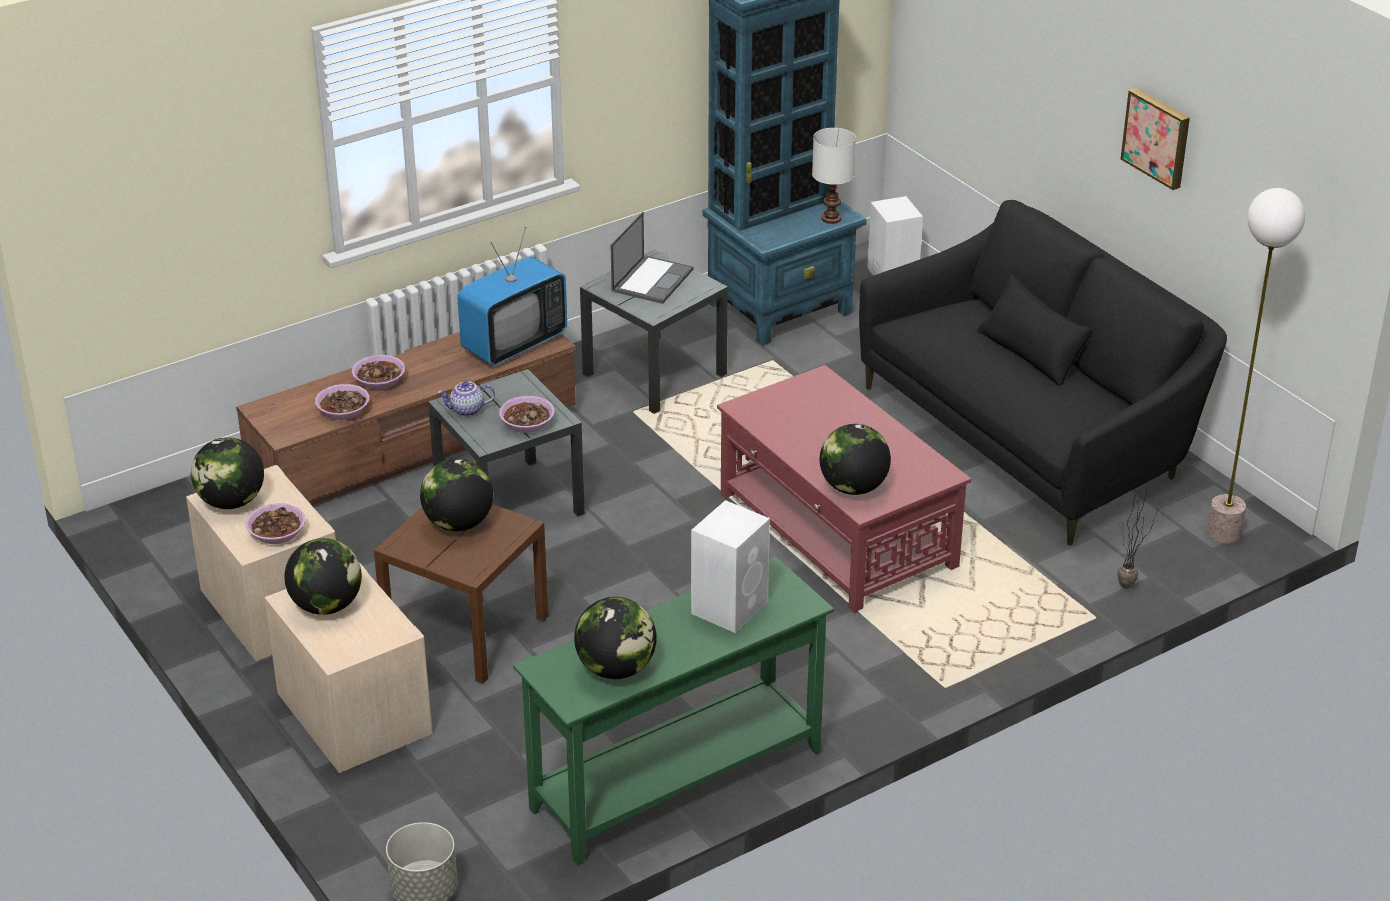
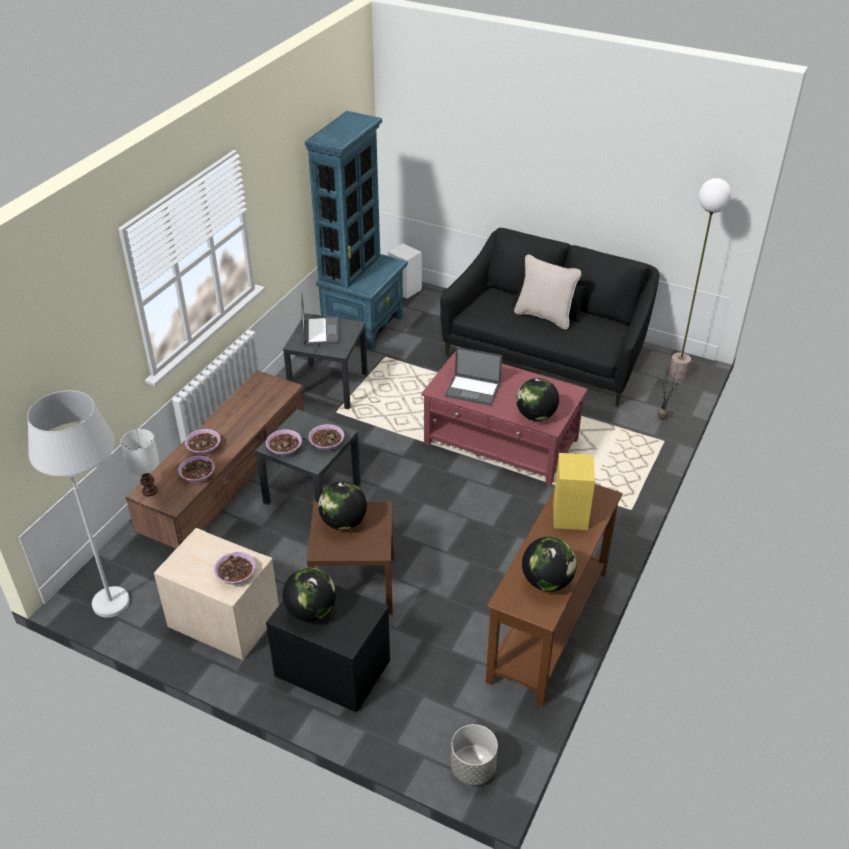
camera: 30 degrees left, 5 degrees up
globe [191,437,264,509] -> none
beige nightstand [265,563,432,773] -> black nightstand [266,585,390,713]
teapot [437,381,495,417] -> bowl [266,430,302,456]
television [457,227,567,366] -> none
green console table [513,557,834,866] -> brown console table [486,484,623,706]
white speaker [691,500,770,633] -> yellow speaker [553,453,595,530]
white table lamp [812,128,856,224] -> white table lamp moved to [121,429,159,496]
picture [1120,88,1190,190] -> none
none -> white floor lamp [27,391,130,618]
none -> laptop [445,347,502,406]
none -> beige pillow [514,255,581,329]

